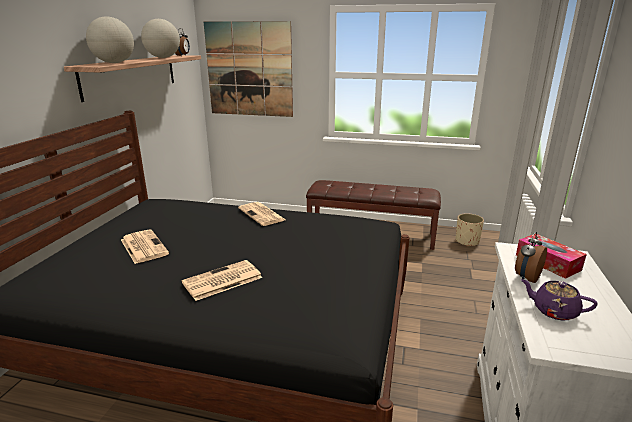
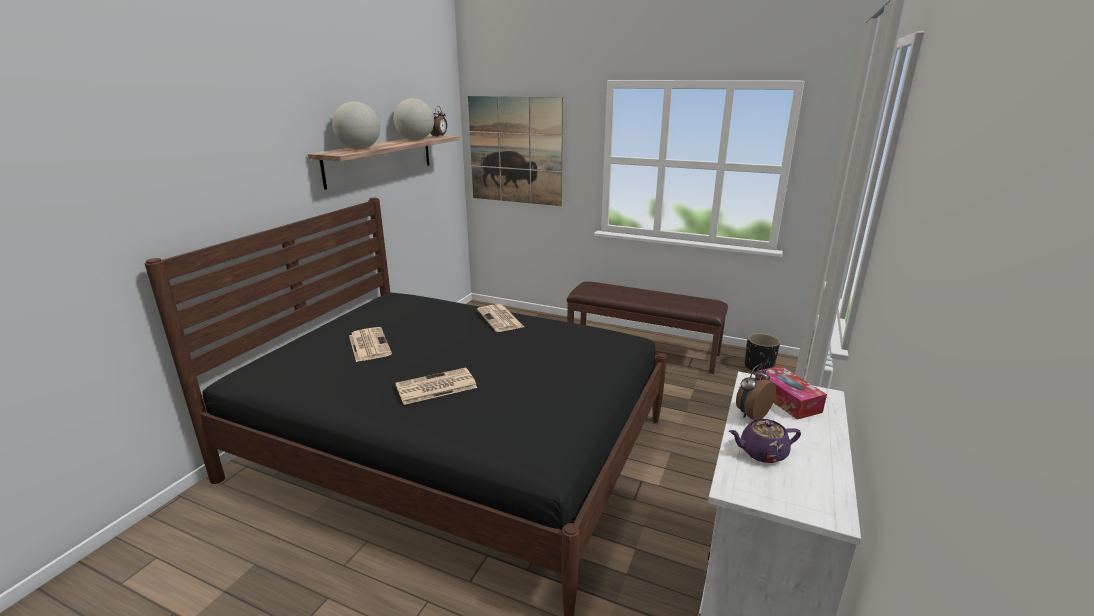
camera: 10 degrees right, 0 degrees up
beige planter [456,213,484,247] -> black planter [745,333,780,373]
purple teapot [520,279,598,321] -> purple teapot turned 45 degrees counterclockwise [729,419,801,463]

